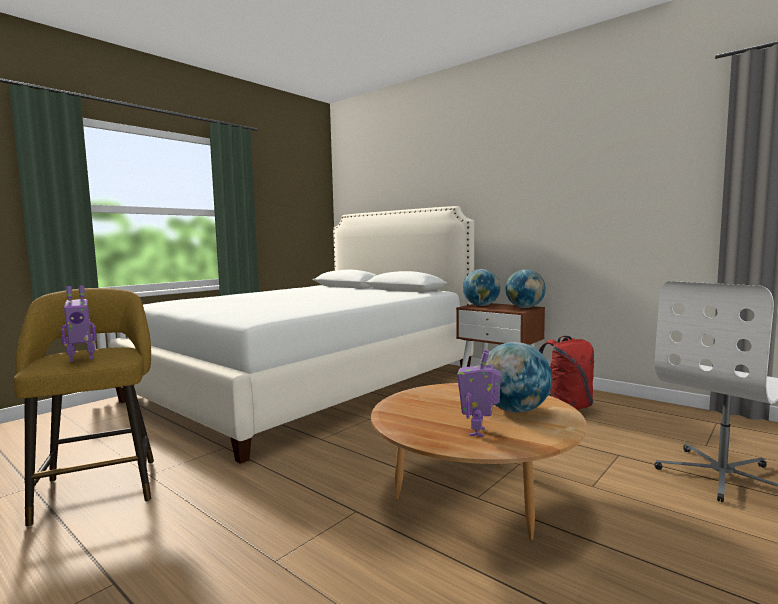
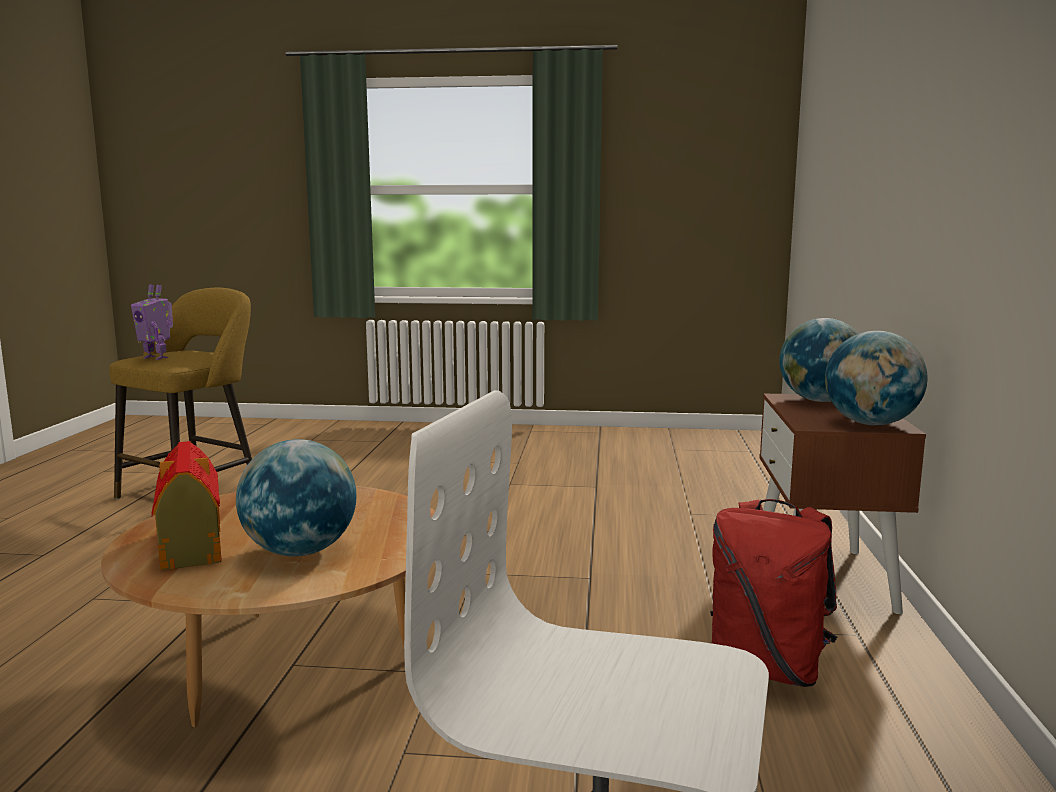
camera: 55 degrees right, 5 degrees up
white bed [110,206,474,464] -> none
toy robot [457,349,501,437] -> toy house [151,441,222,570]

